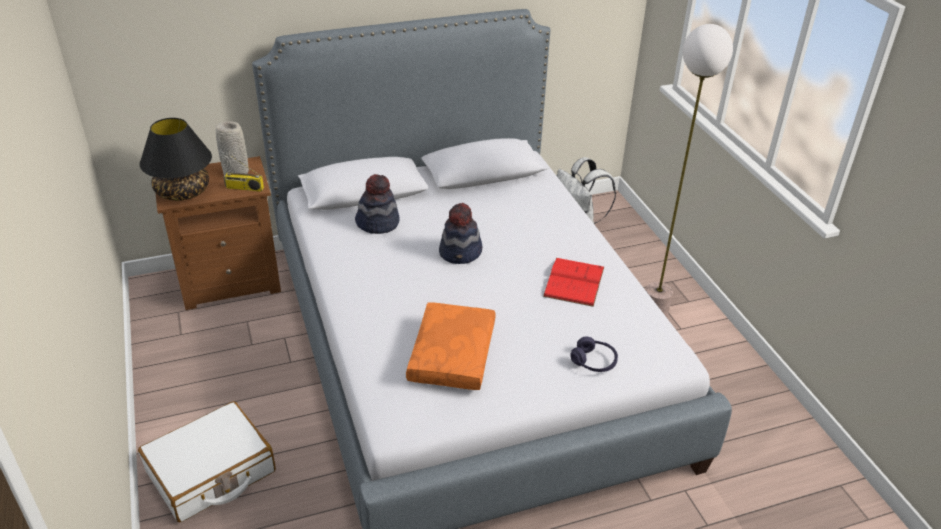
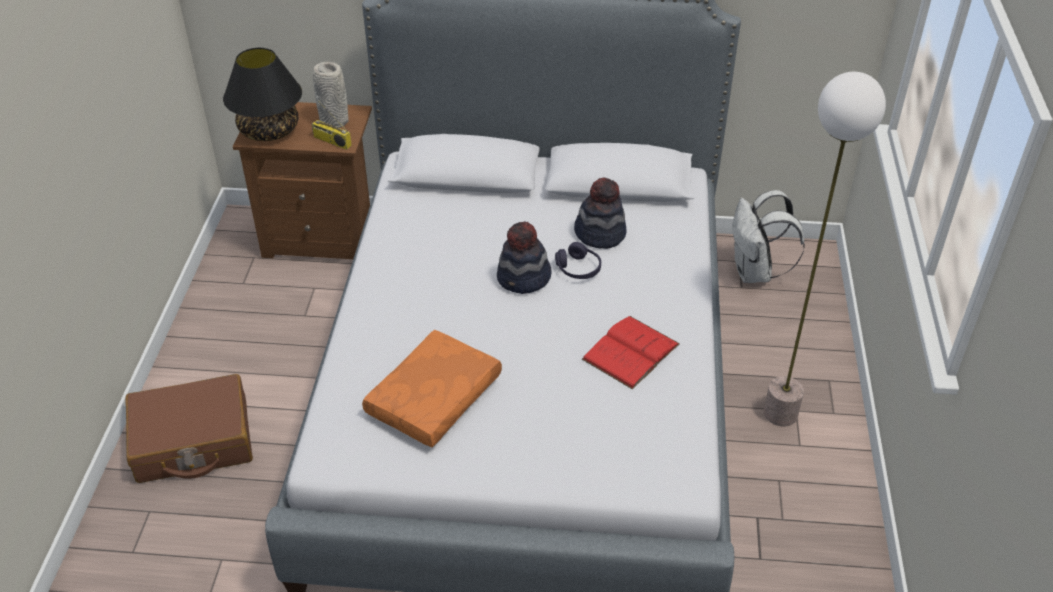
camera: 25 degrees right, 5 degrees up
white suitcase [138,401,276,522] -> brown suitcase [125,374,253,483]
hat [355,174,400,234] -> hat moved to [574,178,627,249]
purple headphones [570,337,618,372] -> purple headphones moved to [555,242,601,279]

